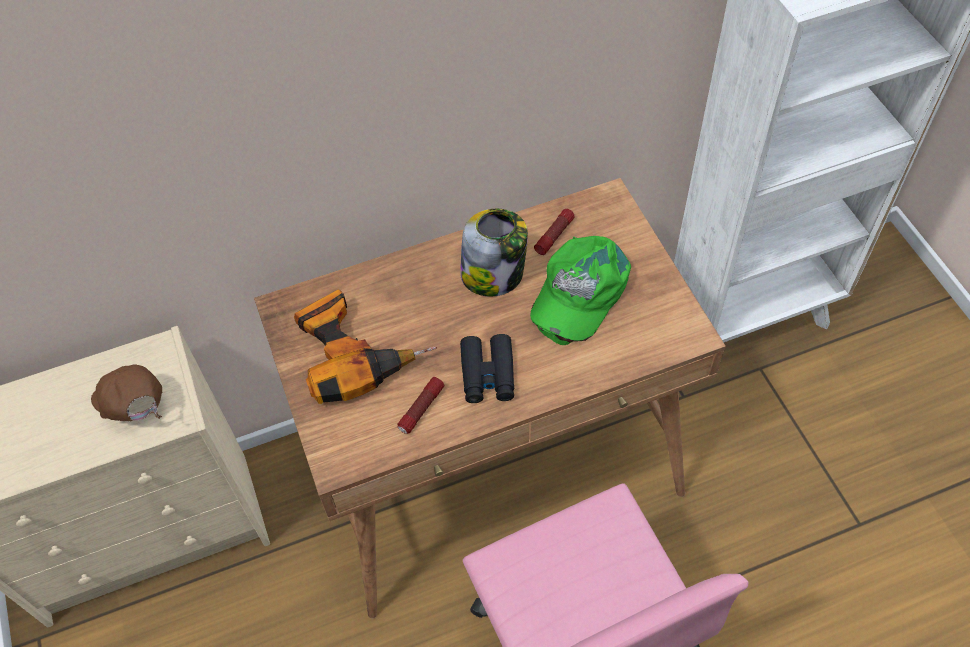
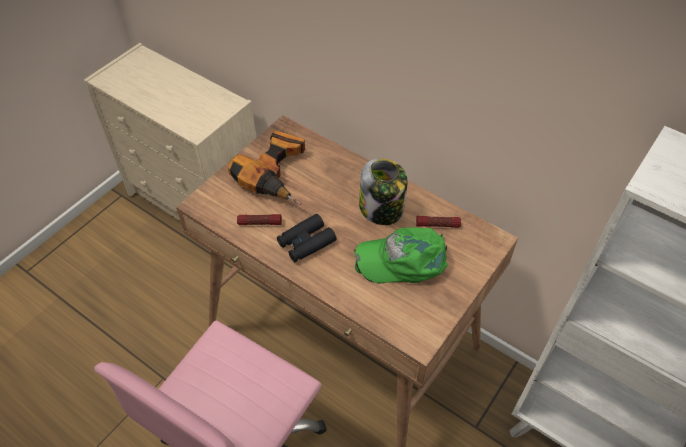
camera: 55 degrees right, 5 degrees down
brown cap [91,364,162,421] -> none

